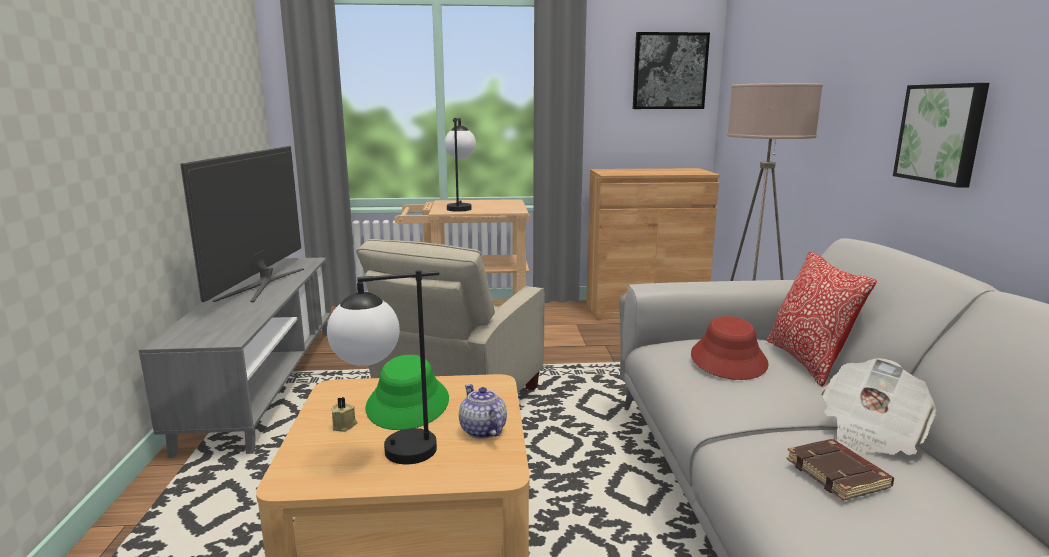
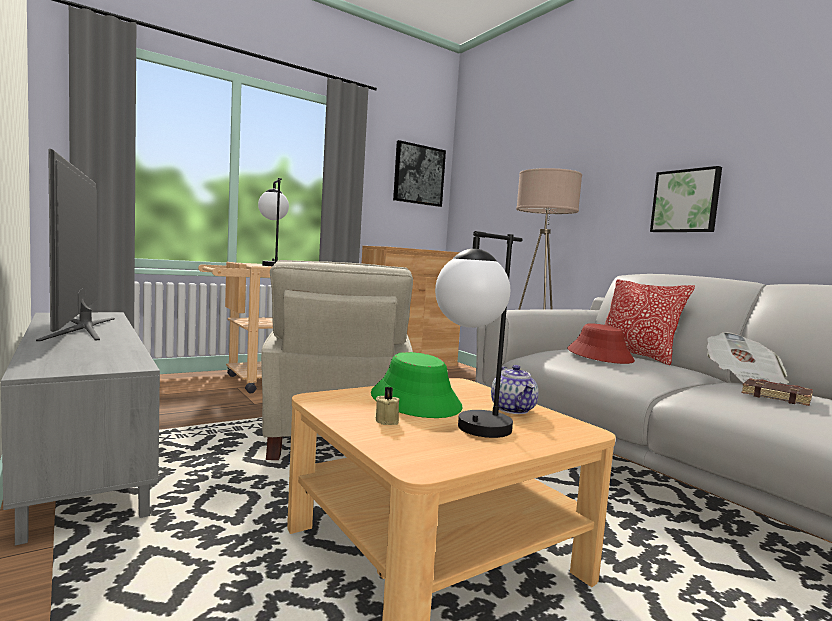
camera: 30 degrees left, 10 degrees down
teapot [459,384,507,439] -> teapot turned 135 degrees counterclockwise [491,365,538,414]

